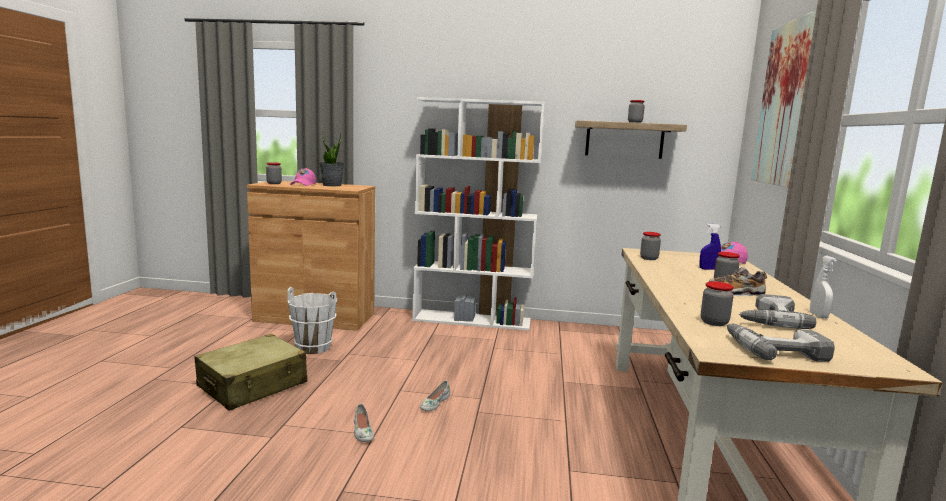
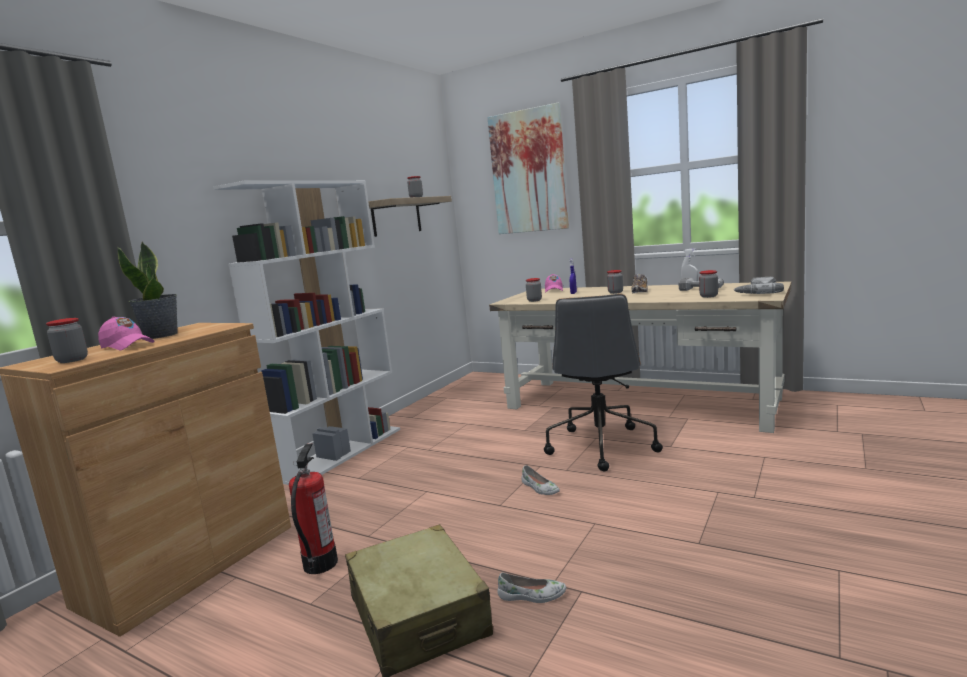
camera: 65 degrees left, 0 degrees up
white bucket [287,287,337,354] -> fire extinguisher [289,443,338,574]
white shoe [354,404,374,442] -> white shoe moved to [497,573,566,603]
none -> grey office chair [544,294,663,471]

